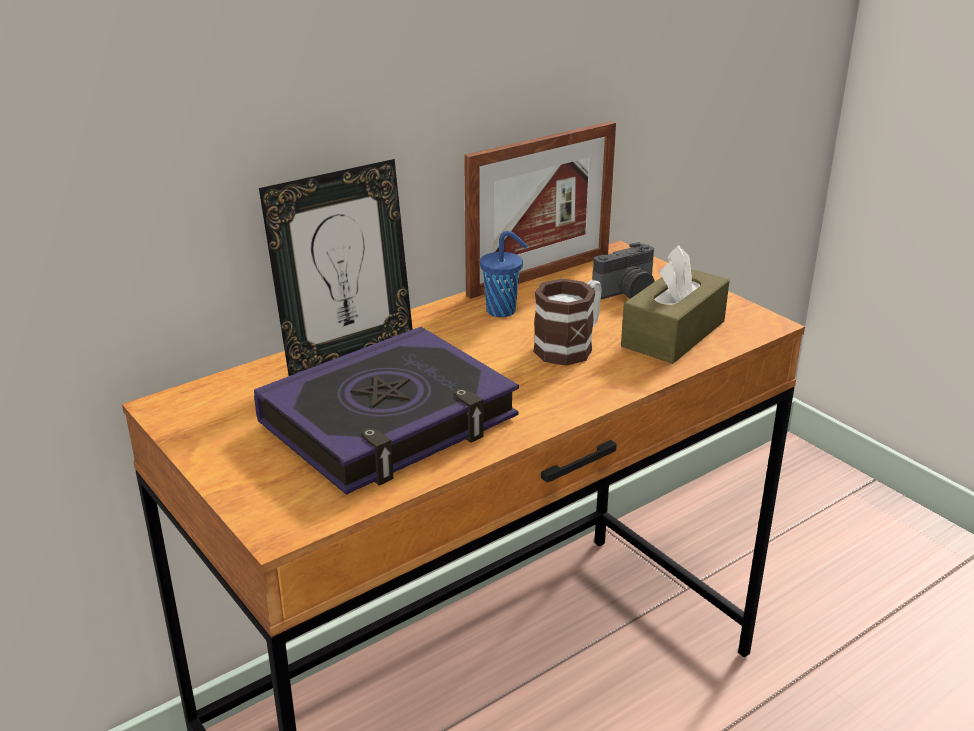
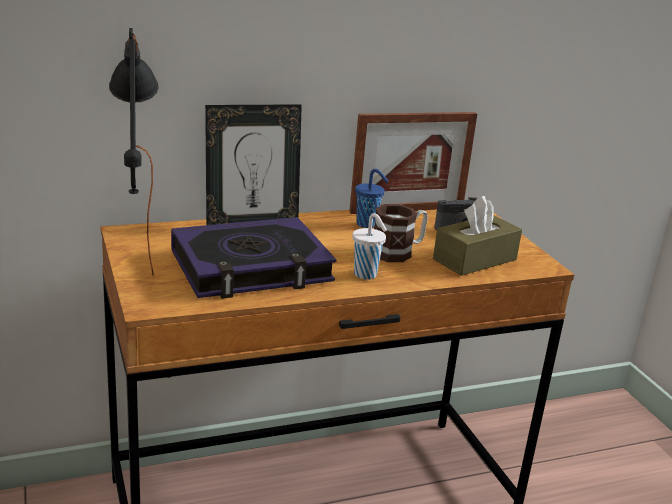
camera: 15 degrees right, 5 degrees down
none -> black table lamp [109,28,159,276]
none -> white cup [352,213,387,279]

